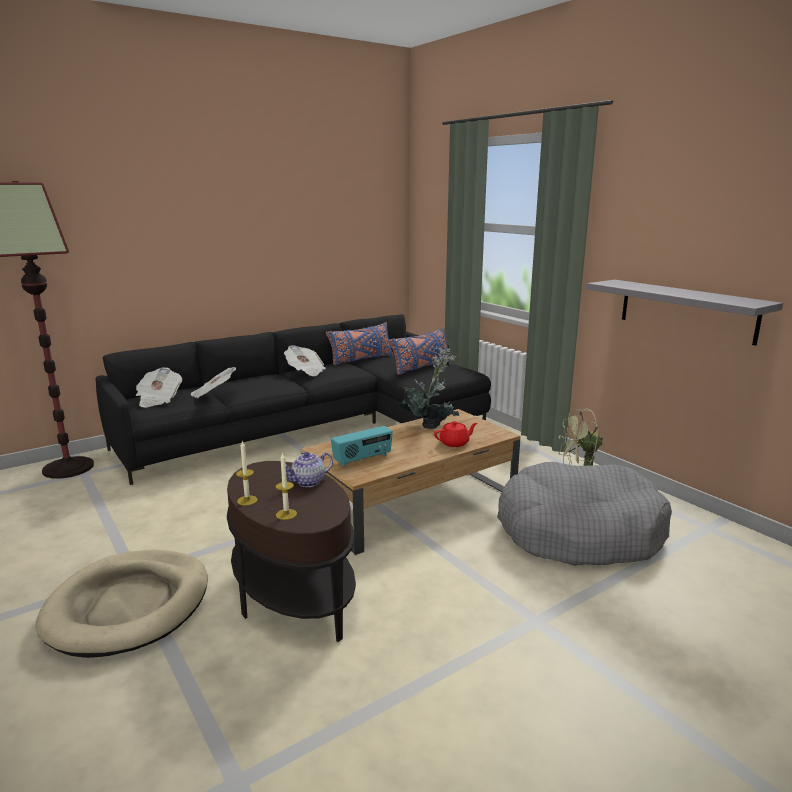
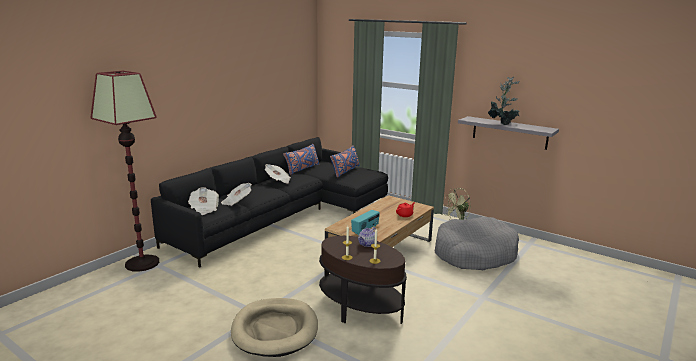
camera: 20 degrees left, 0 degrees up
potted plant [399,347,460,429] -> potted plant moved to [488,77,520,125]

